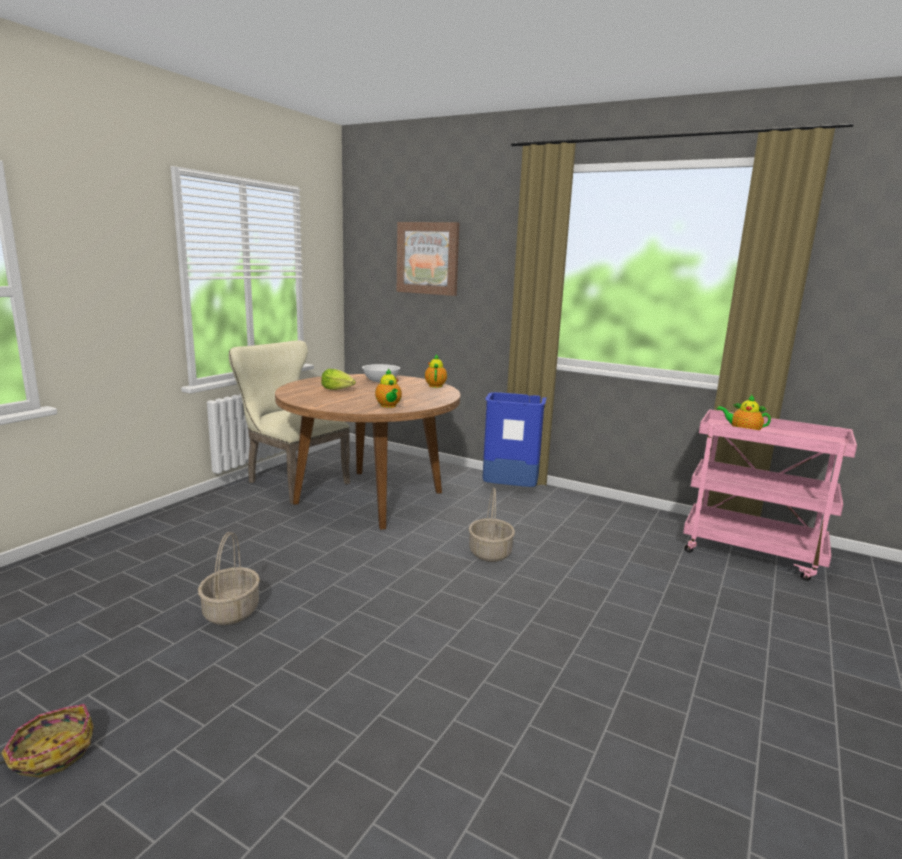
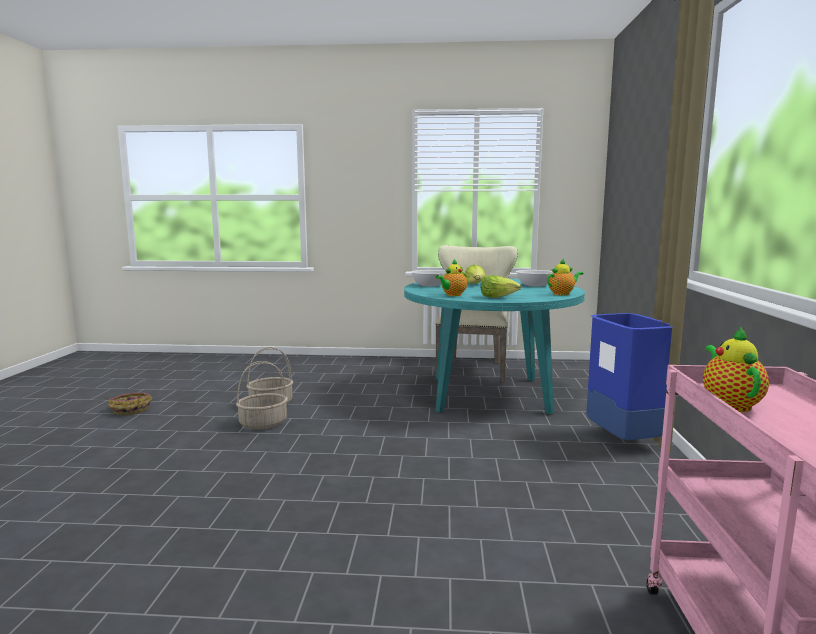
camera: 65 degrees right, 5 degrees down
brown dining table [275,374,460,530] -> turquoise dining table [404,278,585,415]
picture [397,222,459,296] -> none
basket [469,487,515,562] -> basket moved to [236,361,288,430]
none -> white bowl [411,270,446,287]
none -> lettuce [481,275,521,298]

